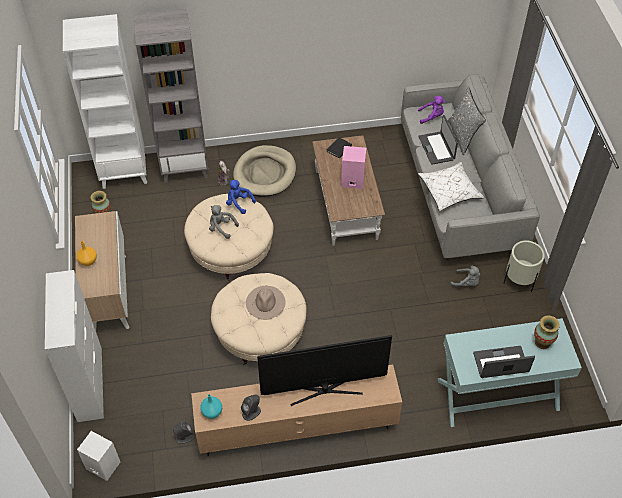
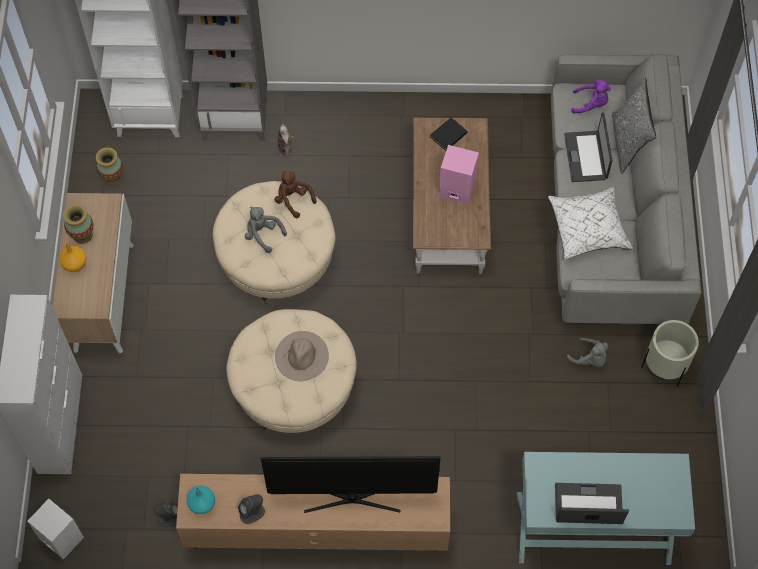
camera: 10 degrees right, 10 degrees up
blue plush toy [226,180,256,214] -> brown plush toy [274,170,317,218]
beige dog bed [233,145,296,197] -> none
vase [534,315,560,349] -> vase moved to [63,204,94,244]

